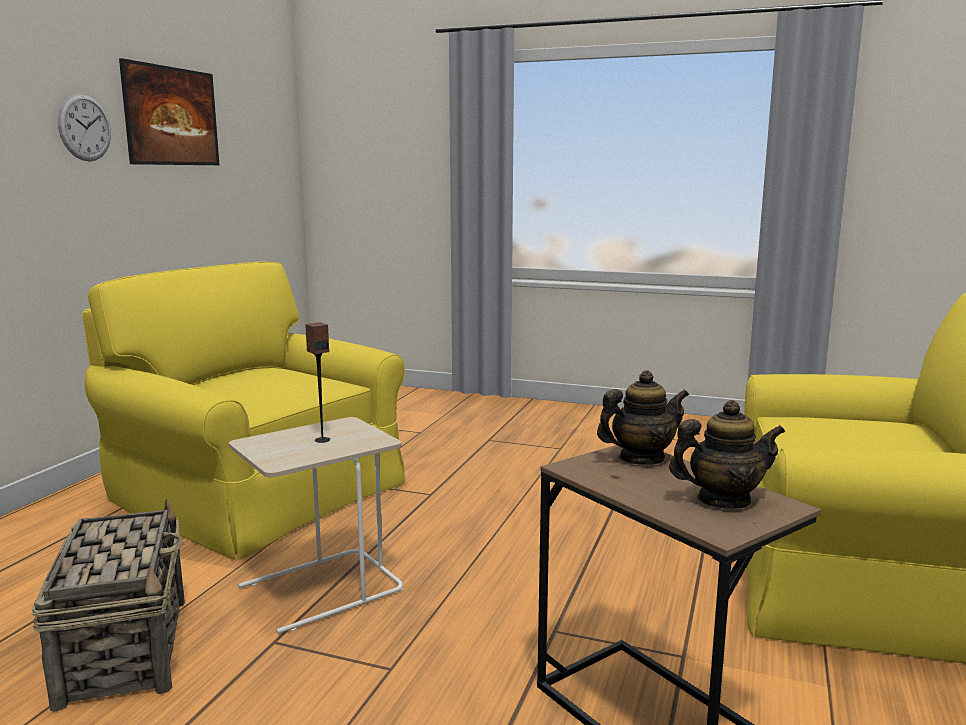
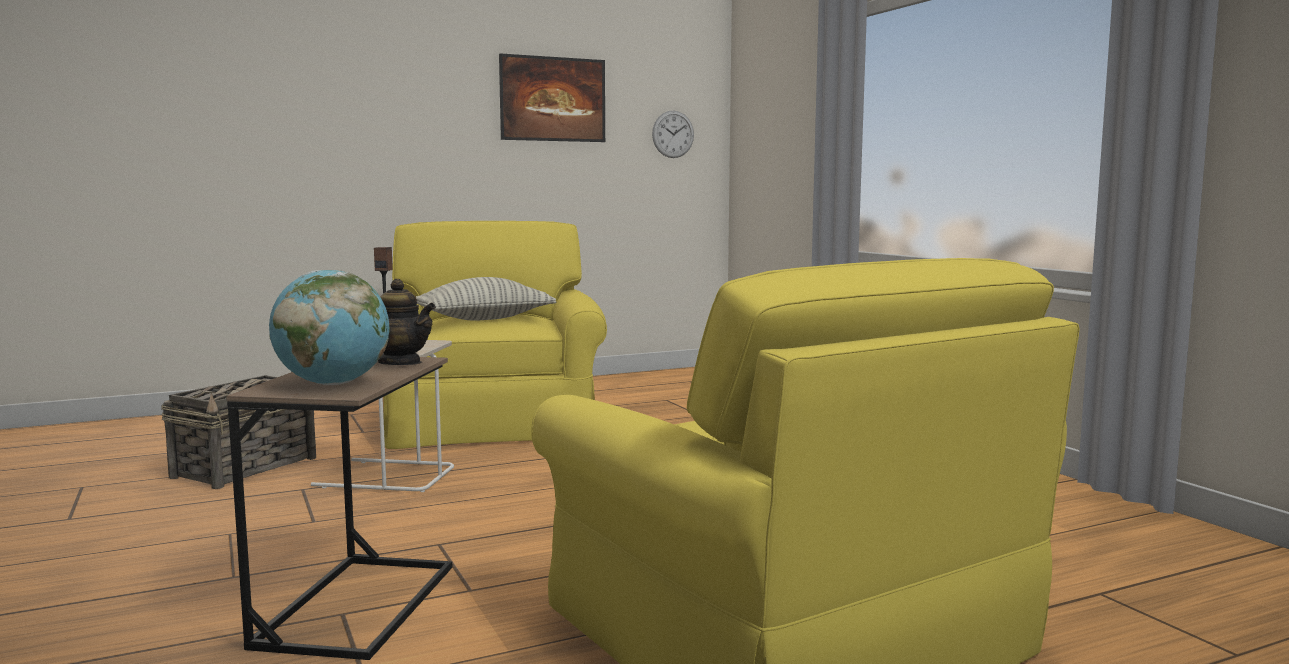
camera: 45 degrees right, 5 degrees down
wall clock [58,94,111,161] -> wall clock moved to [652,111,694,158]
teapot [669,400,785,509] -> globe [269,270,390,385]
none -> pillow [416,277,556,320]

